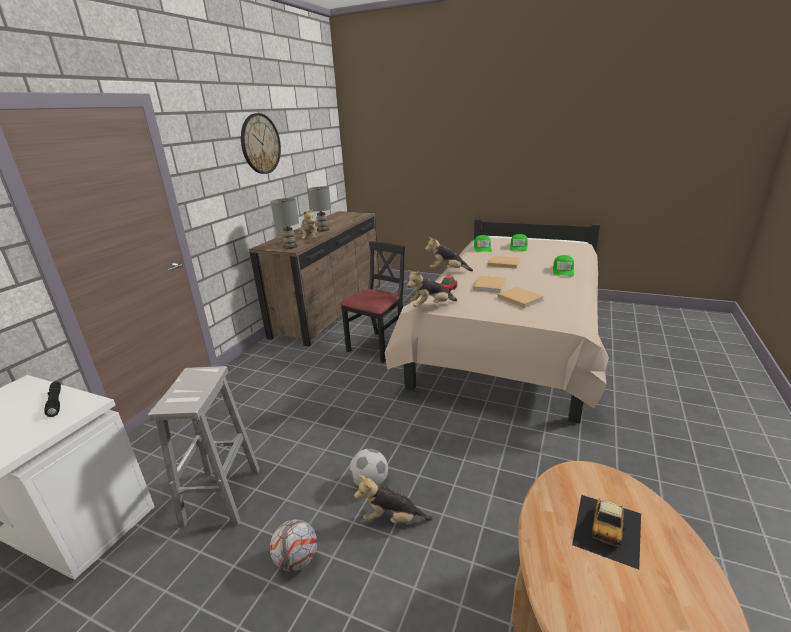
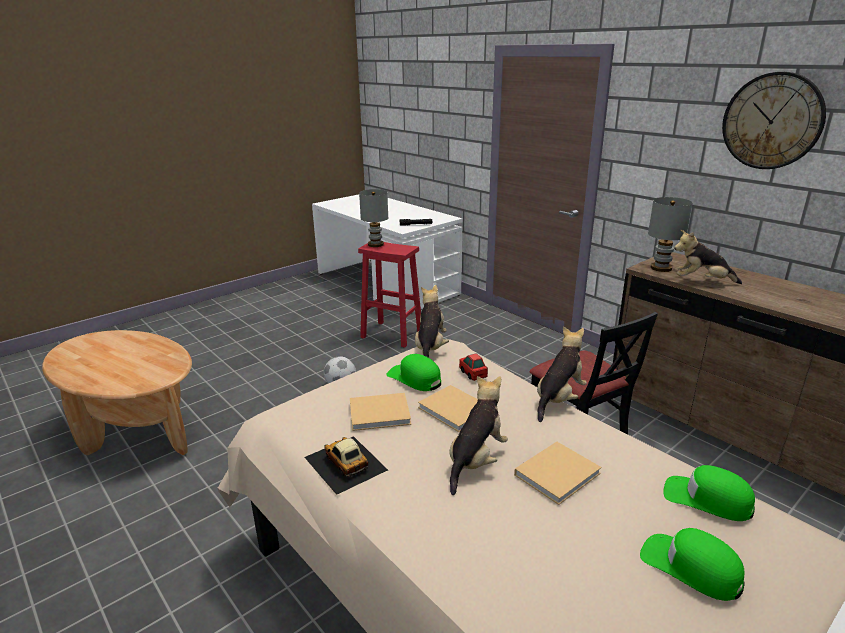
camera: 115 degrees right, 0 degrees up
white stool [148,366,260,528] -> red stool [358,242,421,348]
football [270,519,317,572] -> none
grey table lamp [307,187,331,232] -> grey table lamp moved to [359,189,388,247]
plush toy [354,475,433,523] -> plush toy moved to [449,376,508,495]
green cap [553,255,574,276] -> green cap moved to [386,354,441,391]
toy car [572,495,641,569] -> toy car moved to [304,436,388,495]

